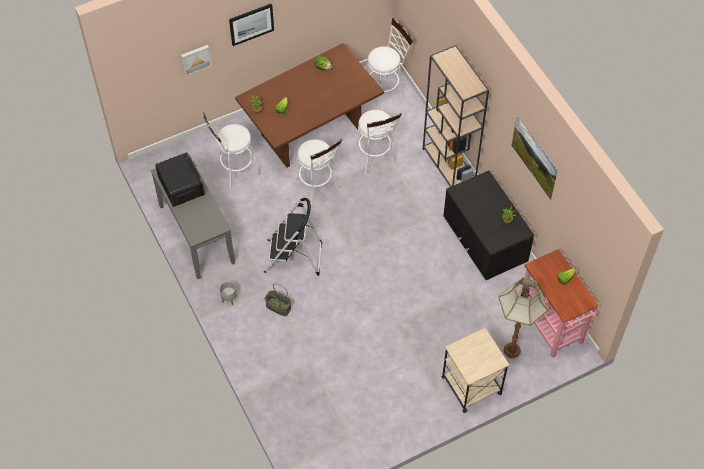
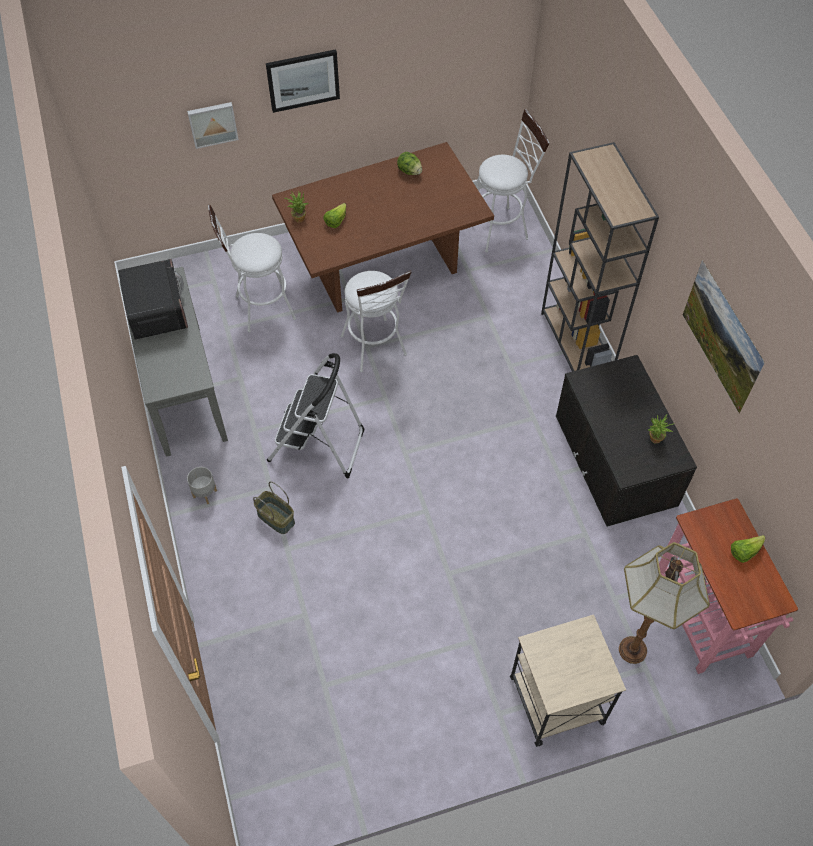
camera: 10 degrees right, 0 degrees up
white stool [353,110,402,174] -> none

